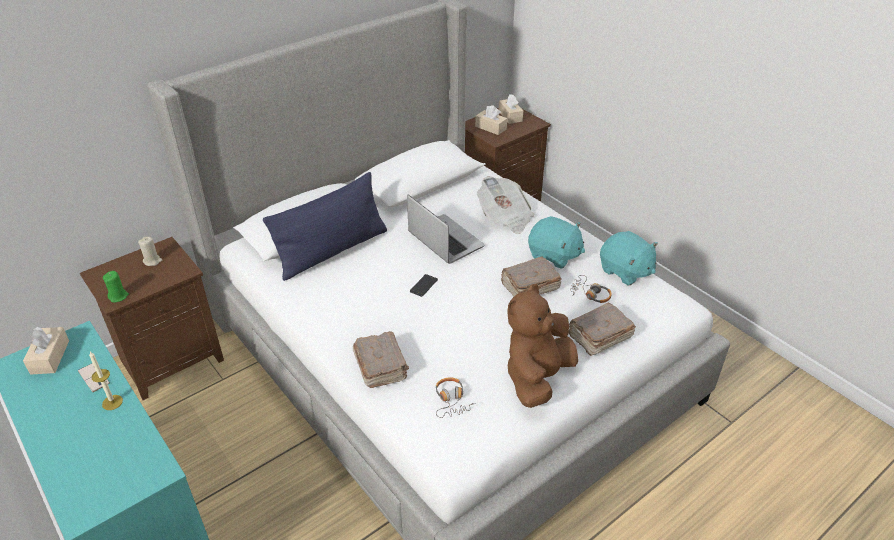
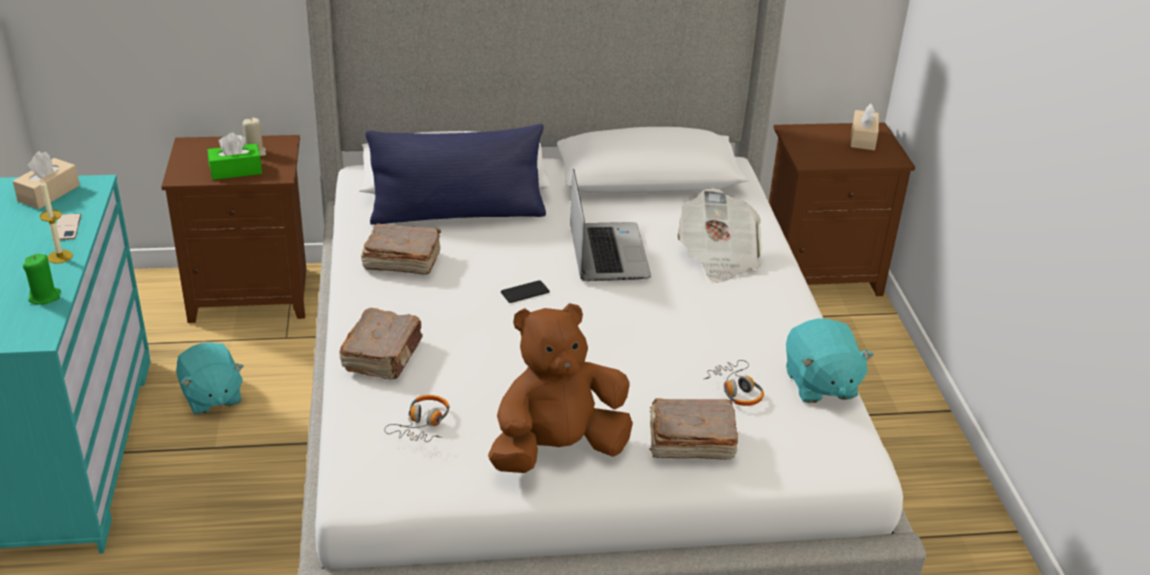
camera: 30 degrees right, 5 degrees down
green candle [103,271,129,303] -> green candle moved to [23,254,61,305]
beige tissue box [475,105,507,135] -> none
brown book [501,257,562,297] -> brown book moved to [361,223,441,275]
turquoise plush toy [528,216,585,269] -> turquoise plush toy moved to [176,342,244,415]
none -> green tissue box [208,133,262,180]

